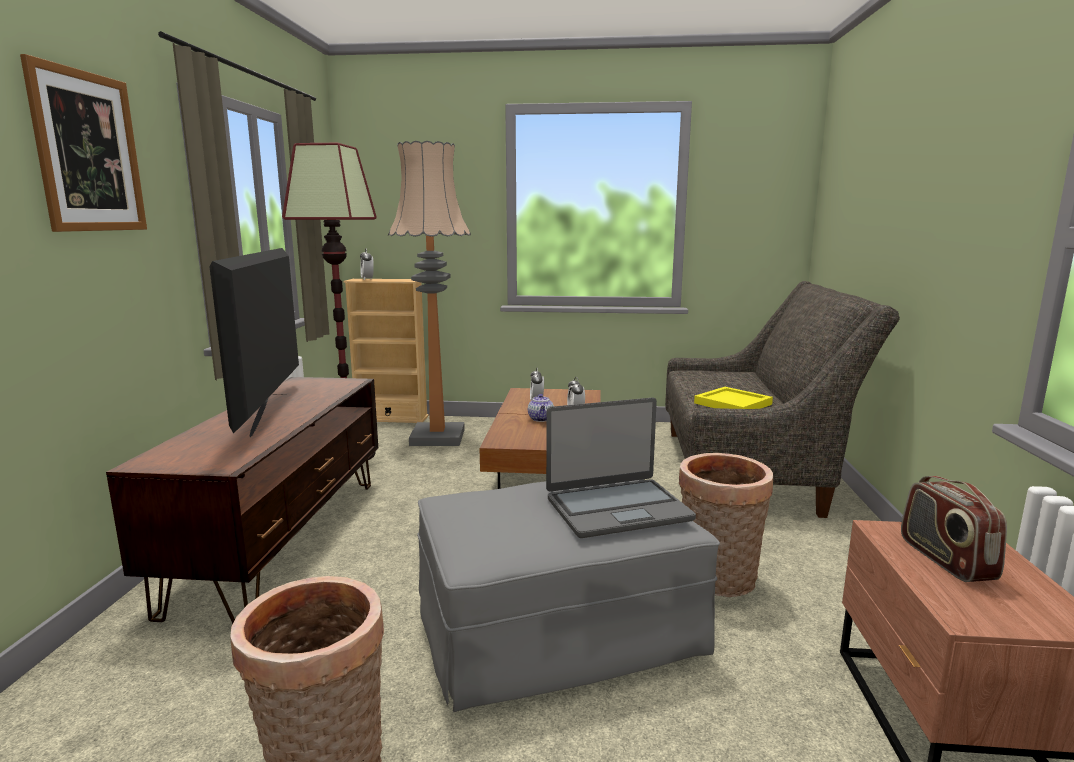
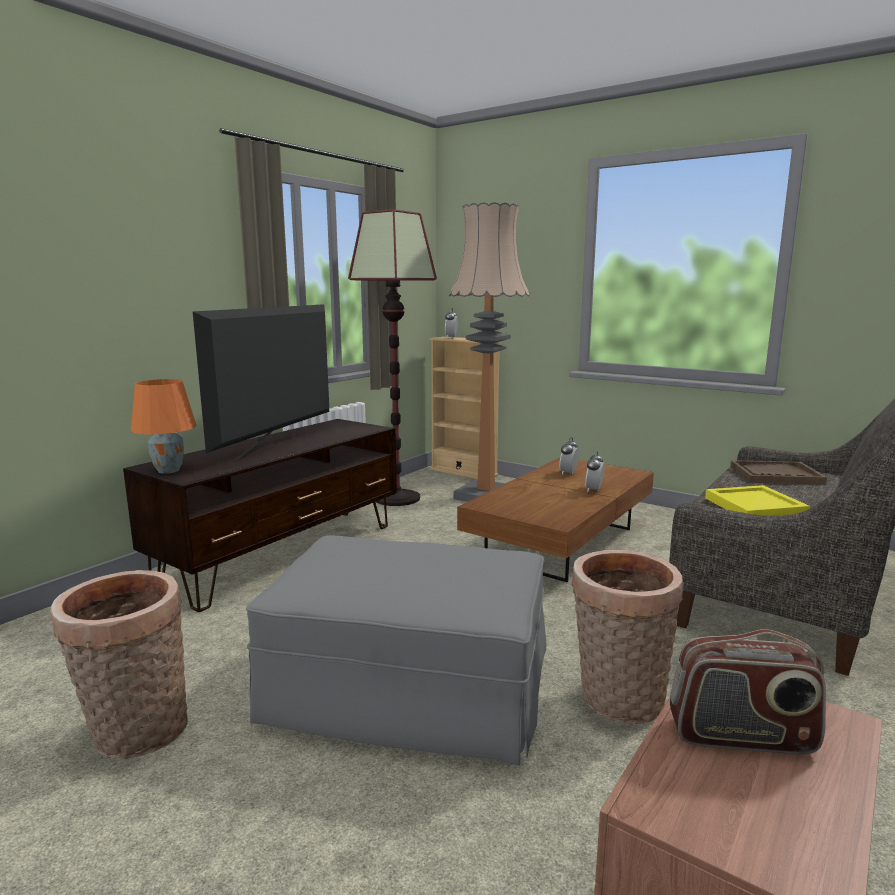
camera: 30 degrees right, 0 degrees up
picture [20,54,147,232] -> none
teapot [528,394,554,422] -> none
laptop [546,397,696,538] -> none
radio [901,476,1007,582] -> radio turned 105 degrees counterclockwise [670,629,826,754]
none -> orange table lamp [131,379,197,474]
none -> brown tray [730,460,827,485]

